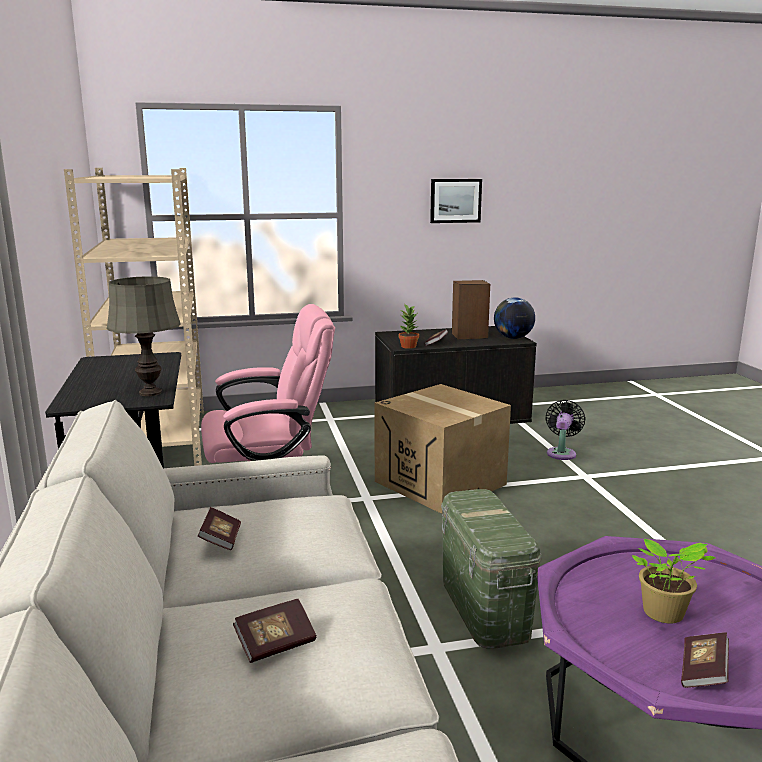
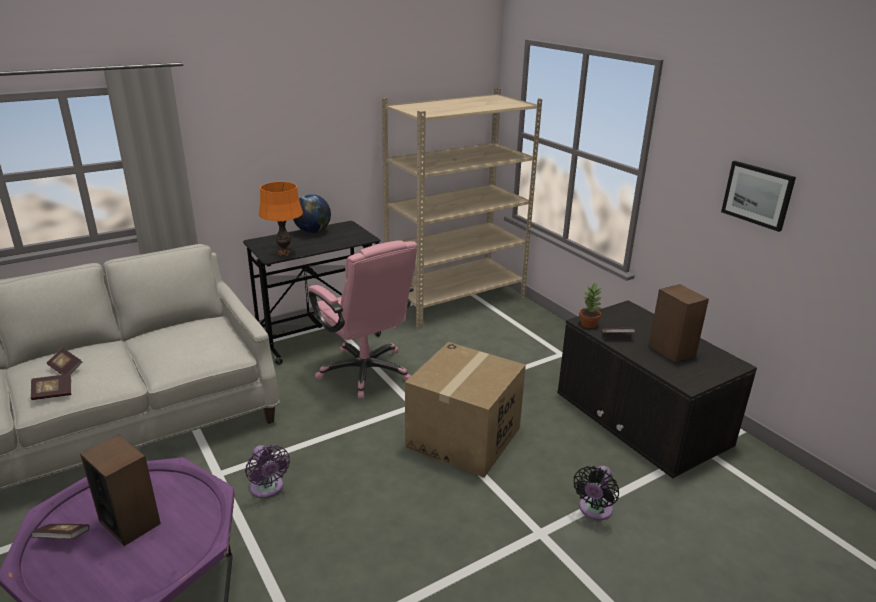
camera: 70 degrees right, 10 degrees up
grey table lamp [107,276,181,396] -> orange table lamp [259,182,303,256]
book [198,507,241,550] -> book moved to [31,374,71,400]
green storage box [441,489,542,649] -> purple fan [245,445,290,498]
globe [494,297,535,339] -> globe moved to [293,194,331,233]
black fan [545,400,586,460] -> black fan turned 120 degrees clockwise [574,466,619,520]
potted plant [632,539,715,624] -> speaker [80,434,161,546]

